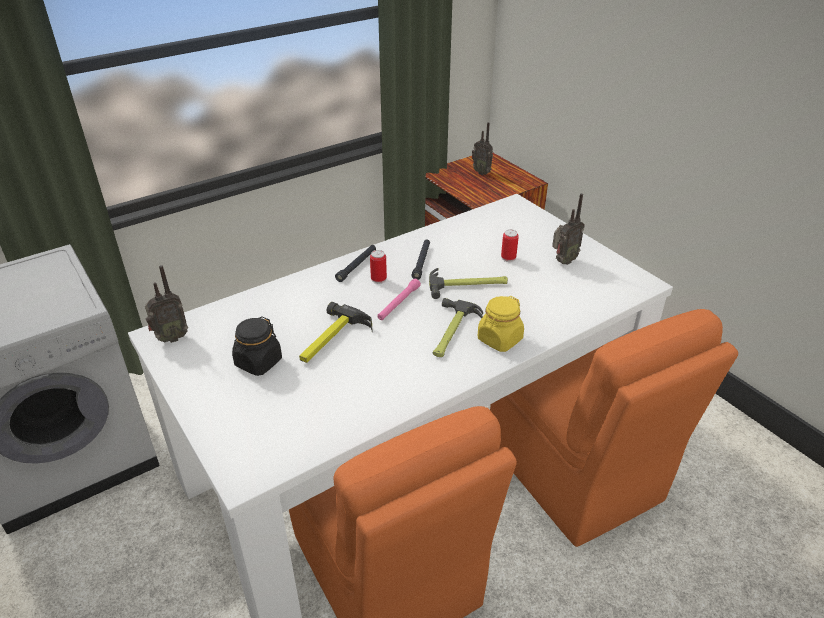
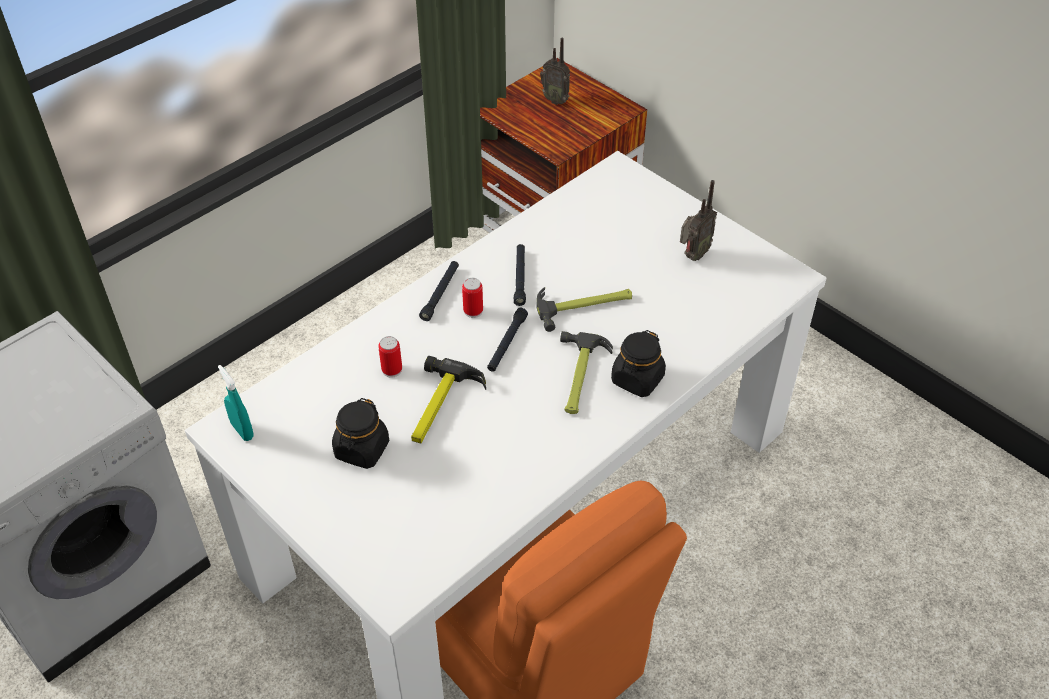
camera: 10 degrees left, 10 degrees up
radio [145,265,188,343] -> turquoise spray bottle [218,365,254,441]
pink flashlight [377,279,421,320] -> black flashlight [487,308,528,372]
yellow jar [478,296,524,352] -> black jar [611,330,666,397]
orange chair [490,309,738,547] -> none
can [501,229,519,262] -> can moved to [378,336,402,378]

